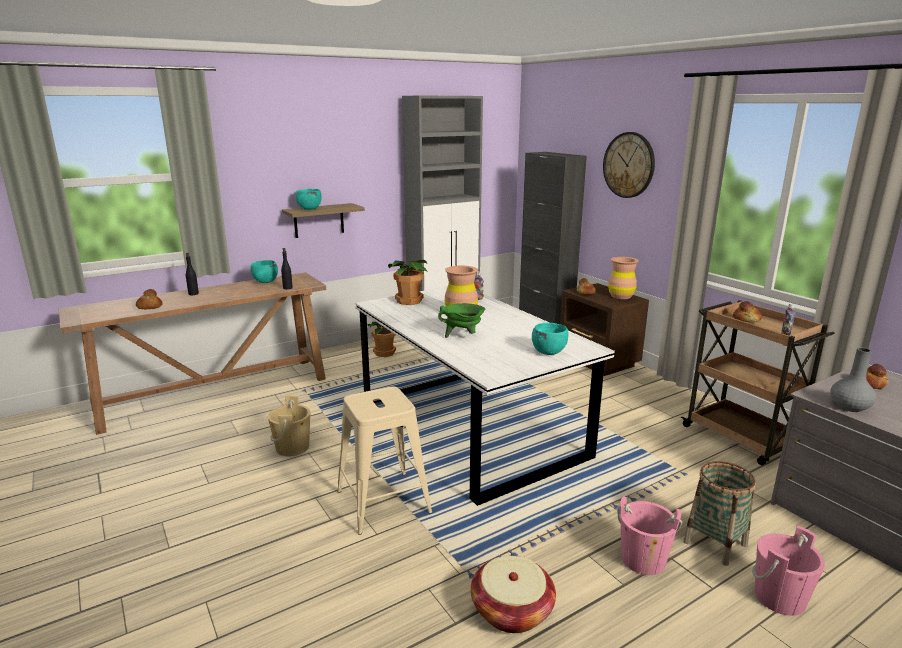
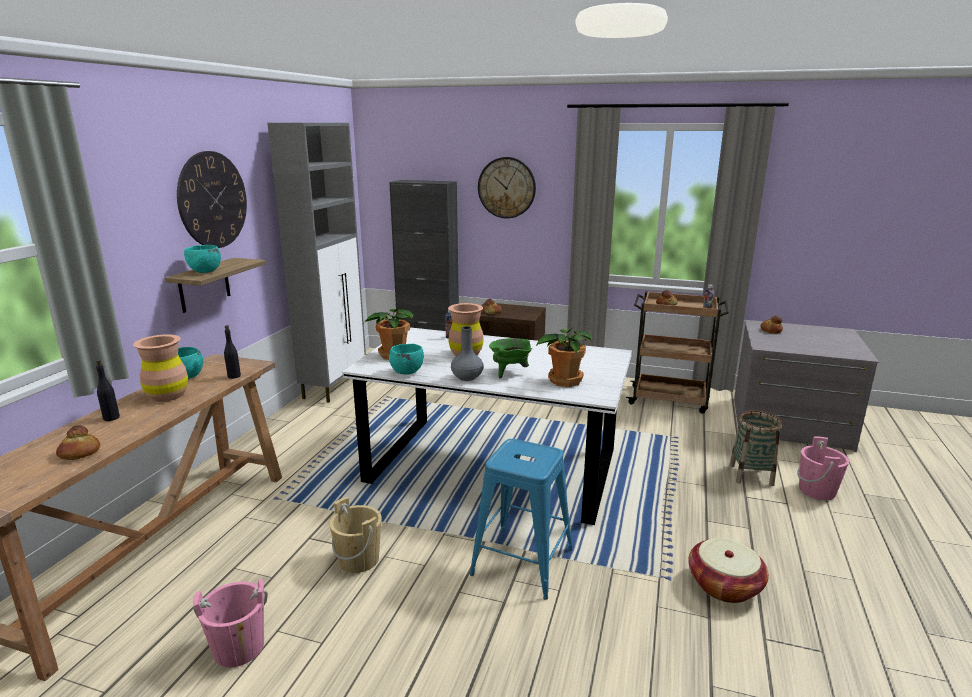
camera: 40 degrees left, 0 degrees up
beige stool [337,387,432,535] -> blue stool [470,439,573,600]
potted plant [367,322,396,357] -> potted plant moved to [535,327,592,387]
turquoise bowl [532,323,569,355] -> turquoise bowl moved to [389,344,424,375]
brown vase [608,257,639,299] -> brown vase moved to [133,334,188,402]
pink bucket [618,496,682,575] -> pink bucket moved to [193,579,268,667]
grey vase [830,348,877,412] -> grey vase moved to [451,326,483,381]
none -> wall clock [177,151,247,248]

